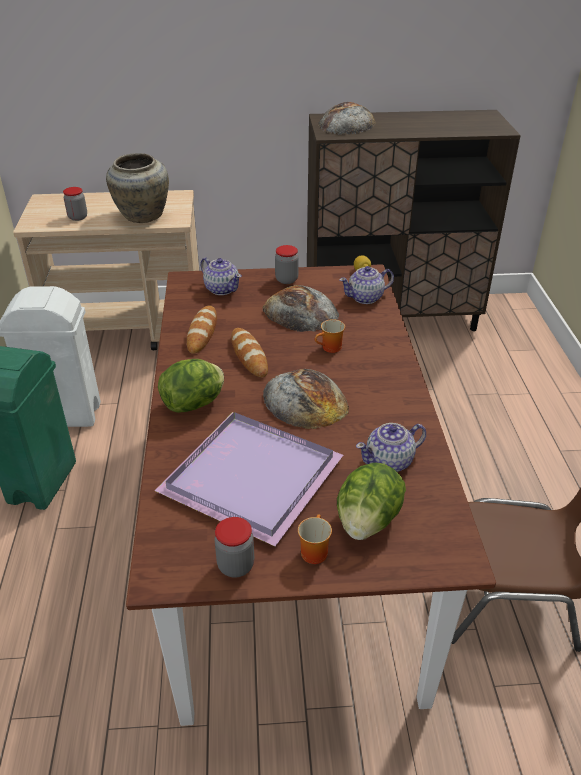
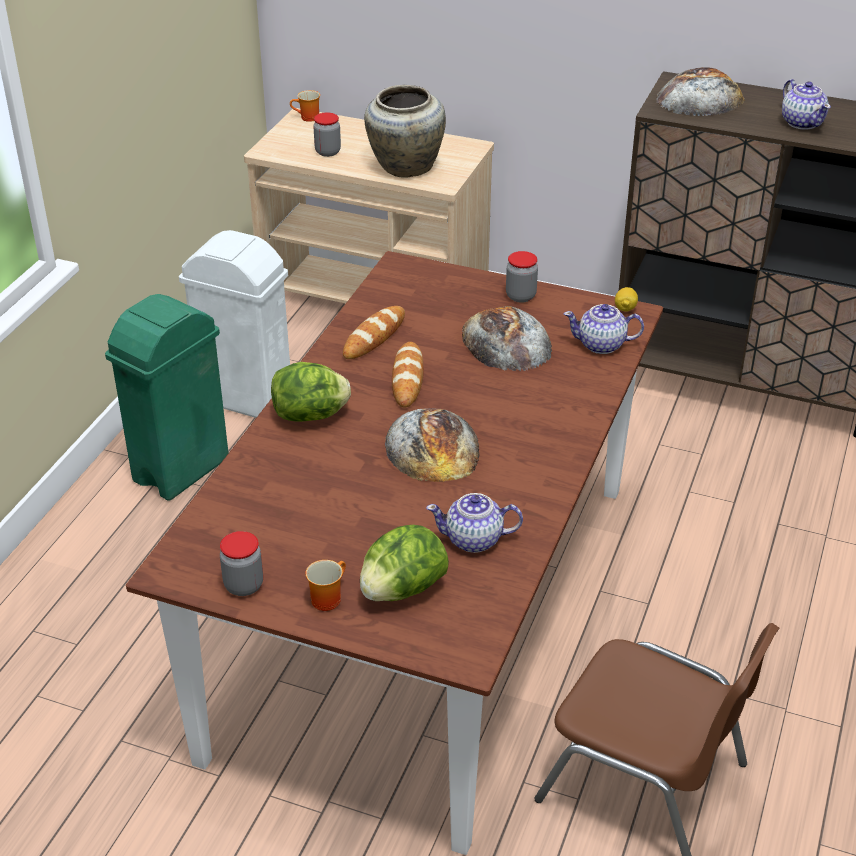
camera: 25 degrees right, 0 degrees up
purple tray [155,412,343,546] -> none
teapot [200,257,242,295] -> teapot moved to [782,79,831,130]
mug [315,319,345,353] -> mug moved to [290,90,320,122]

